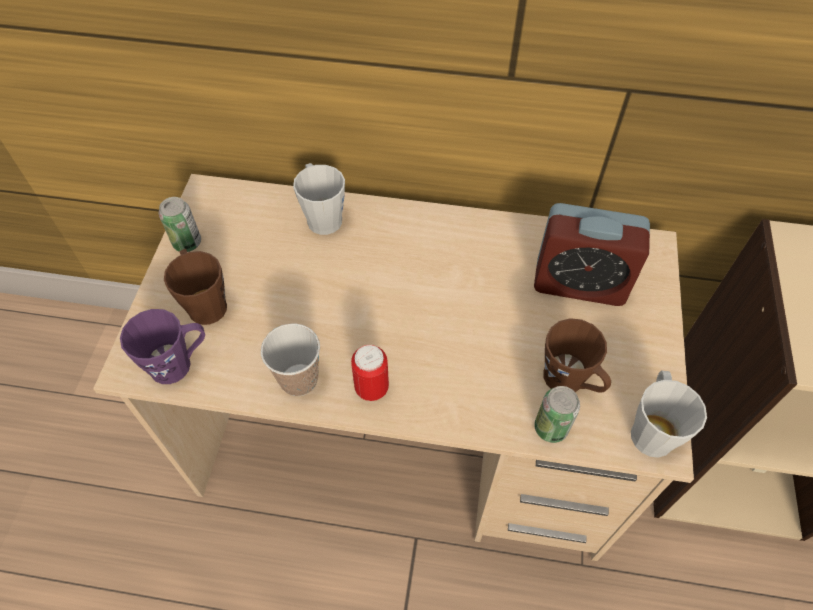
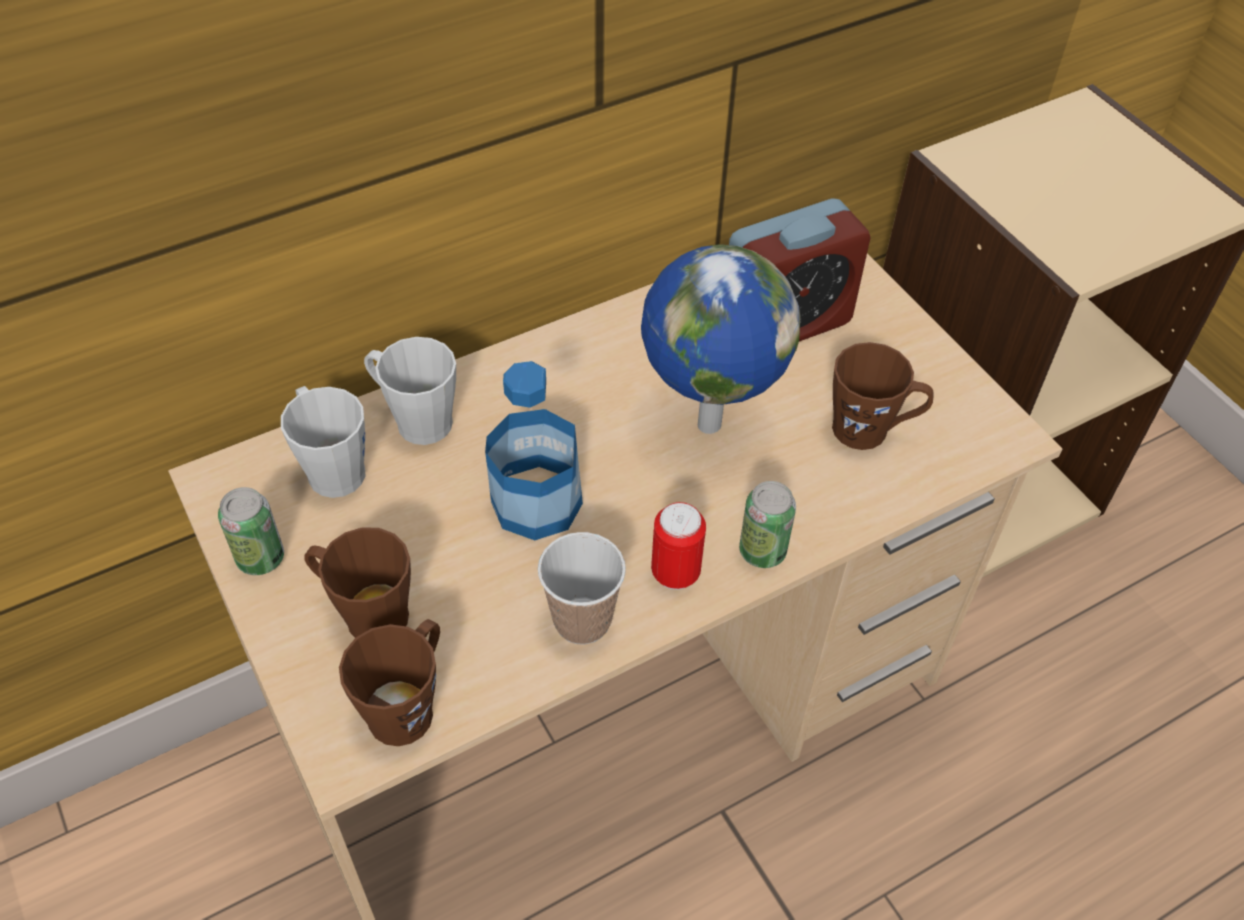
camera: 40 degrees left, 5 degrees down
purple mug [120,309,205,384] -> brown mug [339,619,440,746]
can [534,386,580,443] -> can moved to [739,481,796,568]
grey mug [631,370,707,458] -> grey mug moved to [281,386,365,498]
none -> bottle [485,361,583,540]
none -> globe [641,244,800,434]

